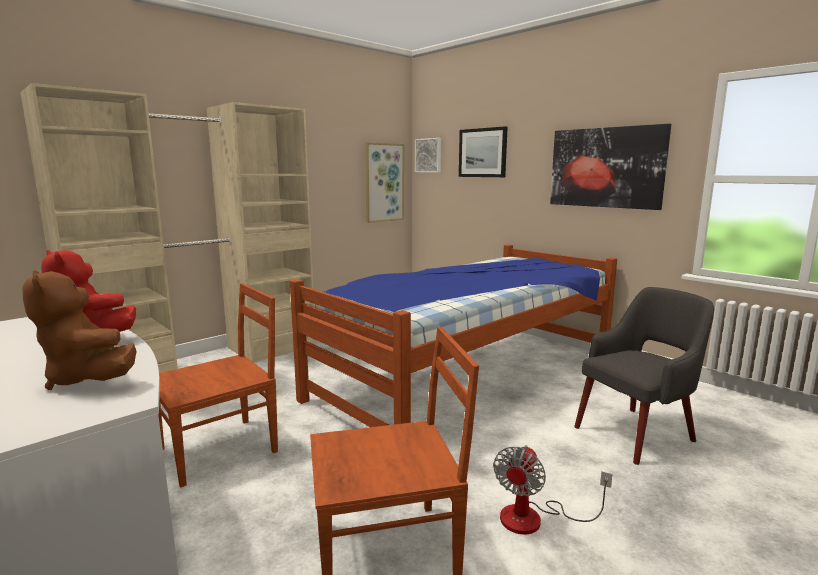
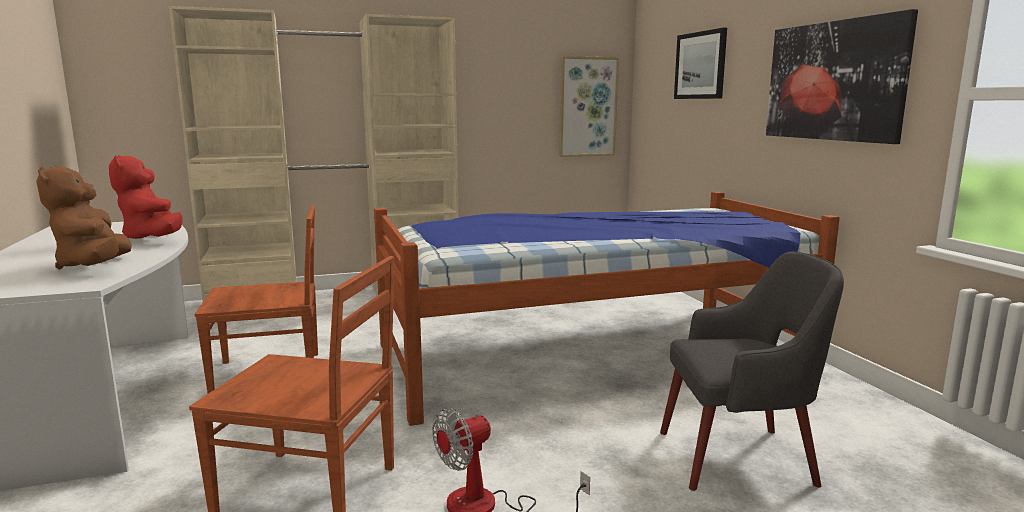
camera: 25 degrees right, 0 degrees up
picture [415,138,441,173] -> none

